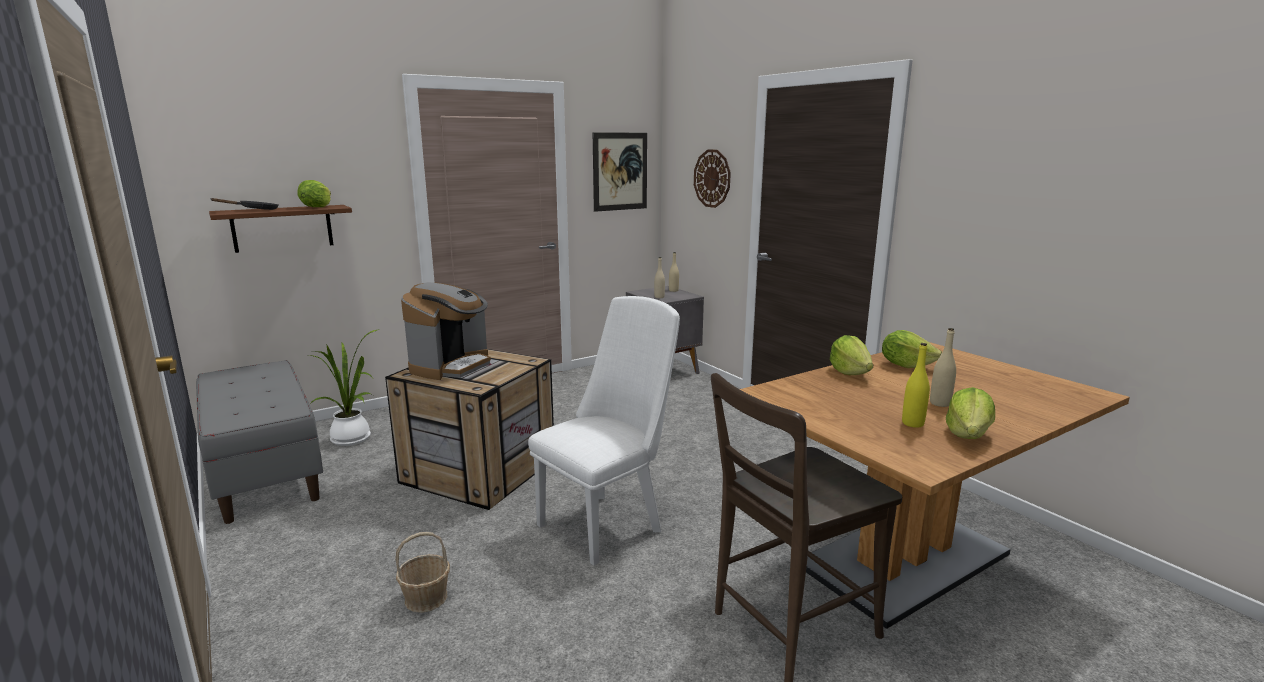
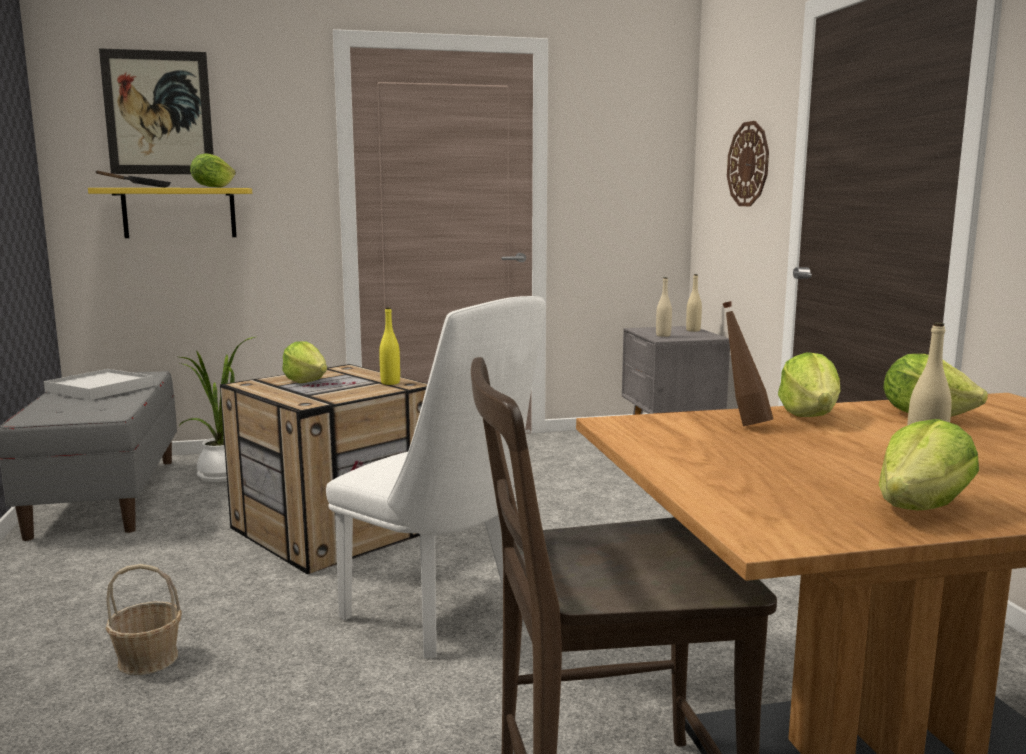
camera: 20 degrees right, 5 degrees down
brown shelf [209,205,352,253] -> yellow shelf [88,188,252,238]
coffee machine [401,282,491,380] -> lettuce [282,341,327,383]
white chair [528,296,680,566] -> white chair turned 60 degrees clockwise [326,296,546,659]
picture [593,132,647,212] -> picture moved to [99,48,214,174]
yellow bottle [902,343,930,428] -> yellow bottle moved to [379,307,400,385]
none -> white tray [44,369,154,400]
none -> brown bottle [723,301,773,426]

